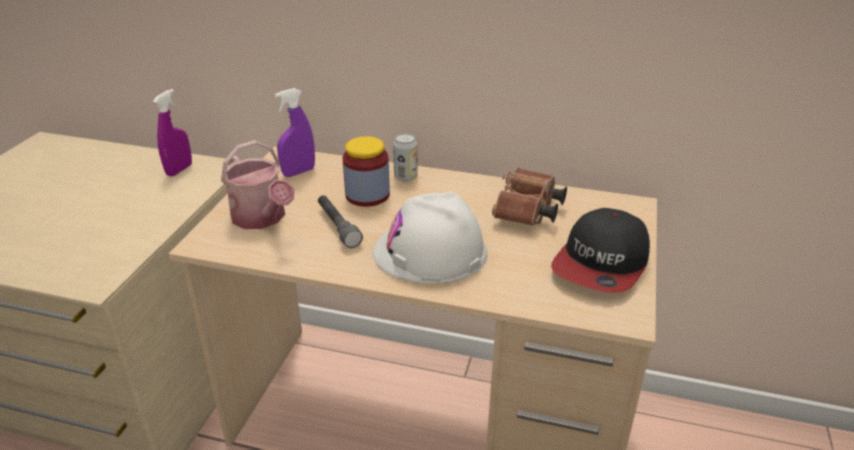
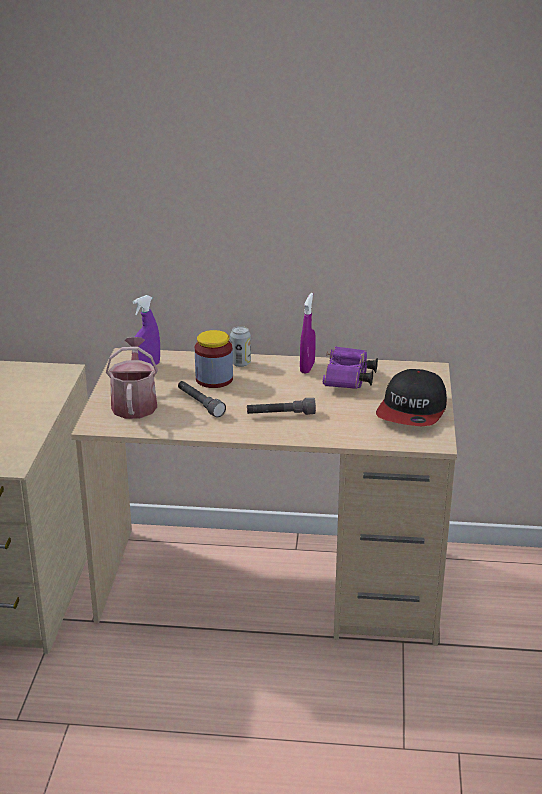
camera: 10 degrees left, 5 degrees down
purple spray bottle [153,89,192,177] -> purple spray bottle moved to [300,293,316,374]
watering can [221,140,294,229] -> watering can turned 135 degrees counterclockwise [106,337,158,419]
white hard hat [373,192,487,284] -> grey flashlight [247,398,316,415]
brown binoculars [492,167,567,226] -> purple binoculars [323,346,378,389]

